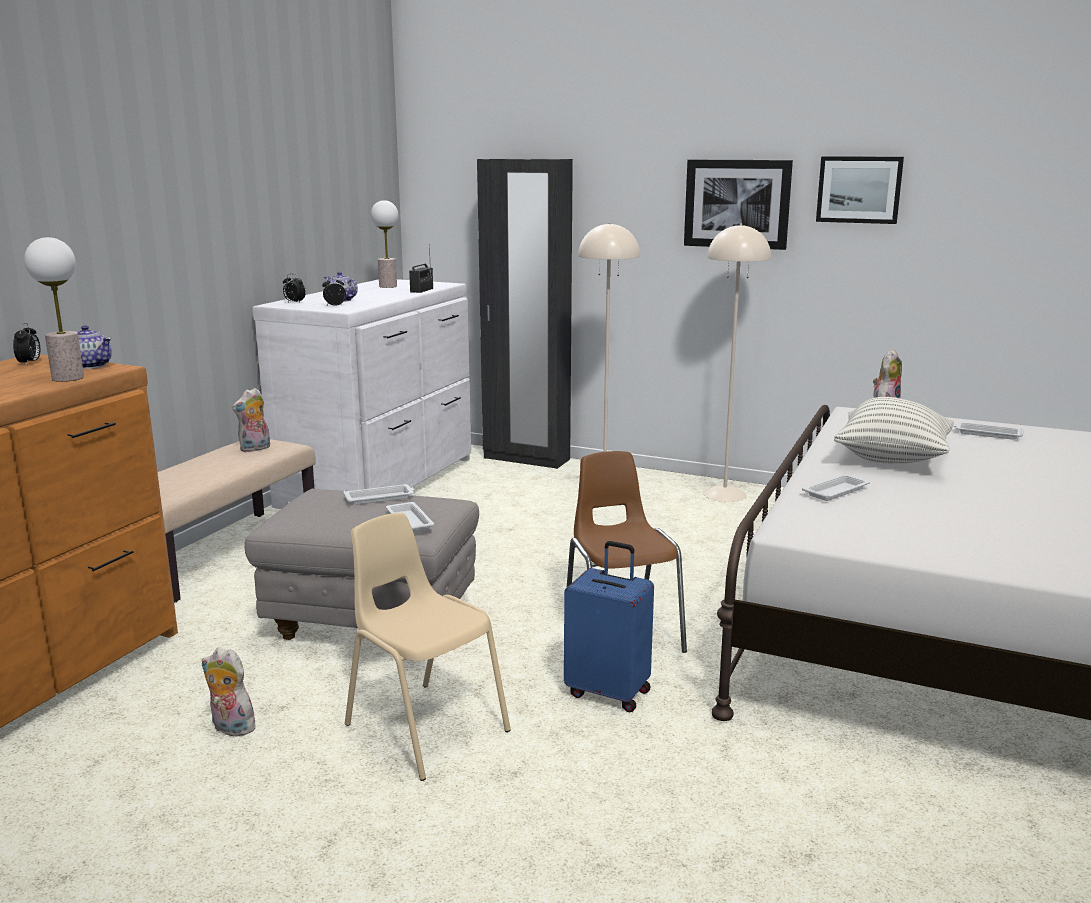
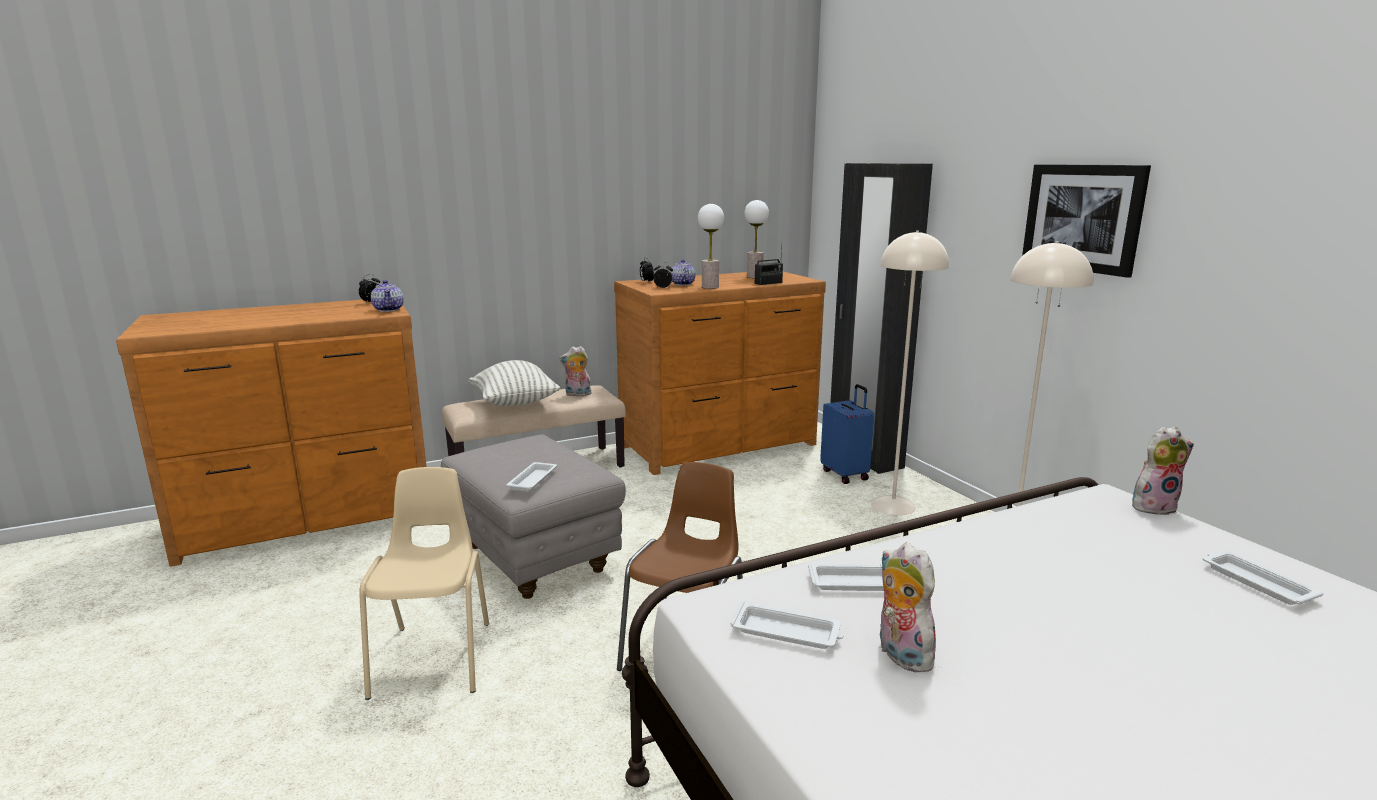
camera: 40 degrees right, 0 degrees up
table lamp [24,237,84,382] -> table lamp moved to [698,204,724,289]
plush toy [202,647,256,736] -> plush toy moved to [879,542,939,673]
white dresser [252,279,471,509] -> brown dresser [614,272,826,475]
white tray [343,484,414,505] -> white tray moved to [731,601,843,649]
blue suitcase [564,541,654,712] -> blue suitcase moved to [820,384,874,484]
picture [816,156,904,224] -> none
pillow [834,397,954,463] -> pillow moved to [469,360,560,406]

